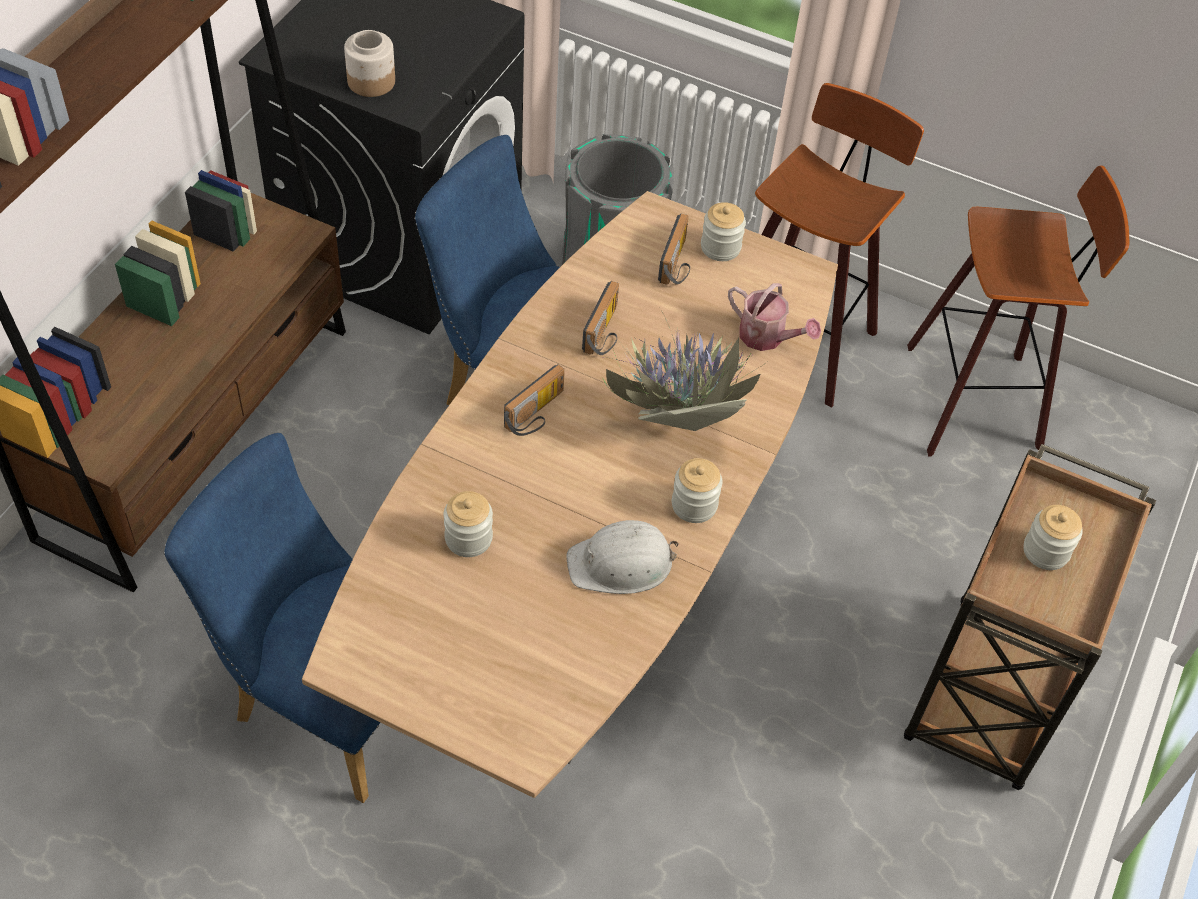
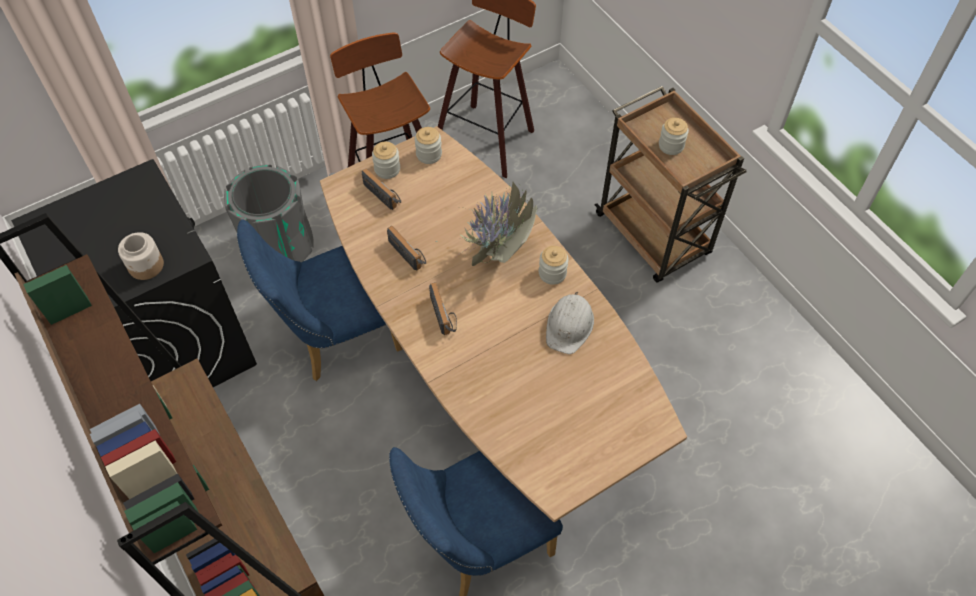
camera: 55 degrees left, 5 degrees up
jar [444,491,493,557] -> jar moved to [415,127,442,164]
watering can [728,283,821,351] -> none

